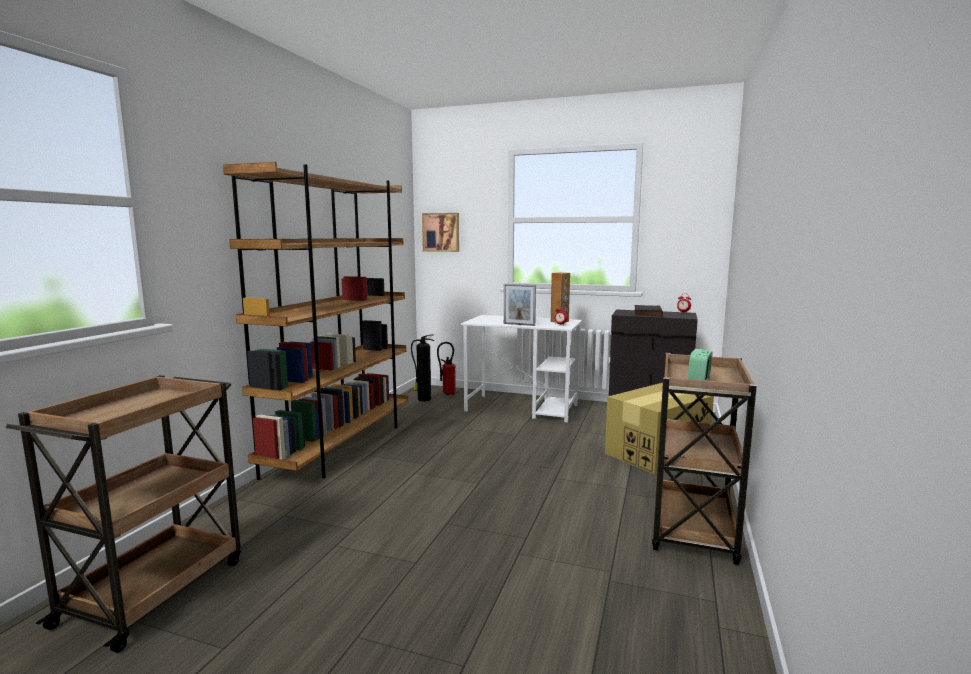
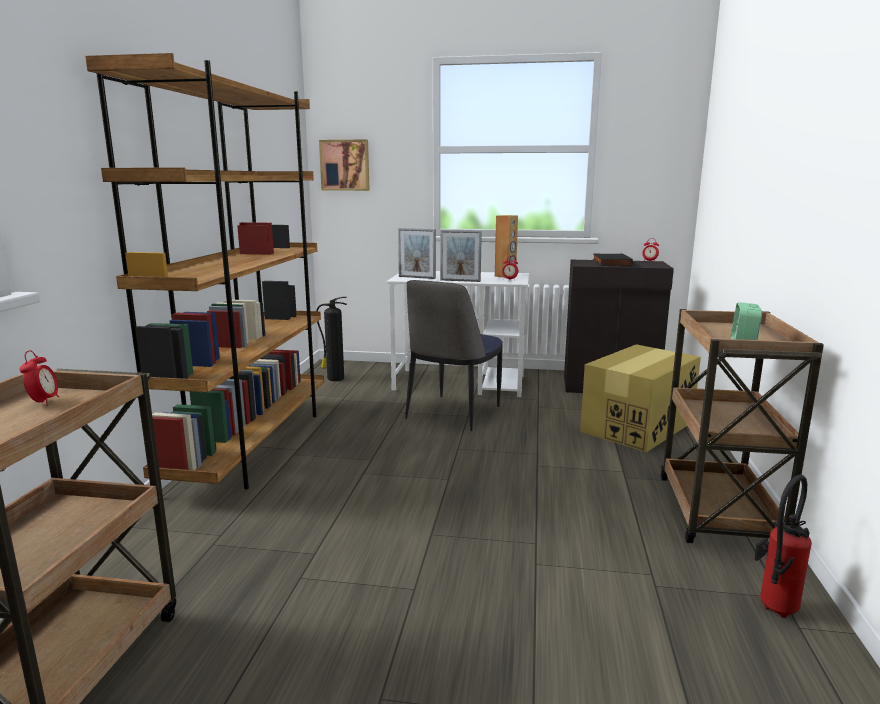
camera: 10 degrees left, 5 degrees up
fire extinguisher [437,342,456,396] -> fire extinguisher moved to [754,475,812,618]
none -> alarm clock [20,350,59,406]
none -> picture frame [398,228,436,279]
none -> chair [405,280,503,431]

